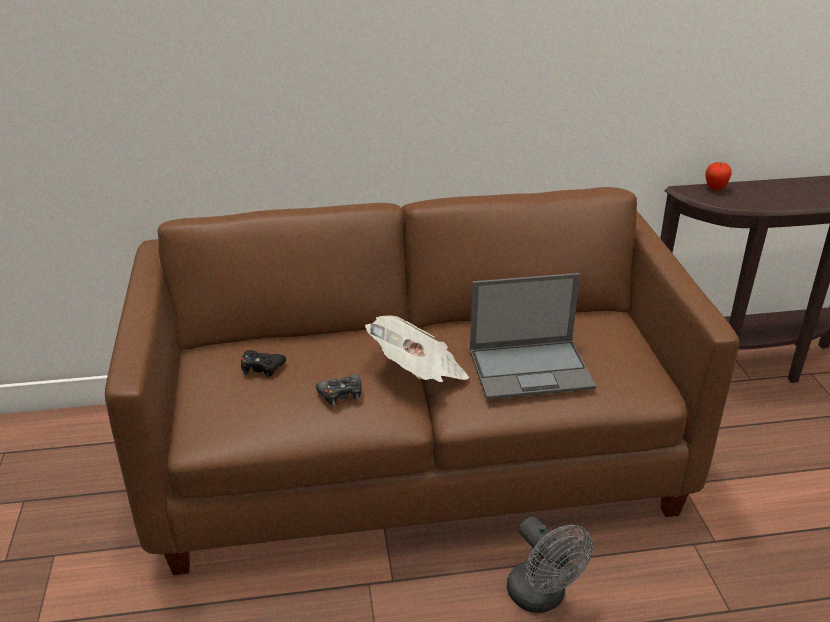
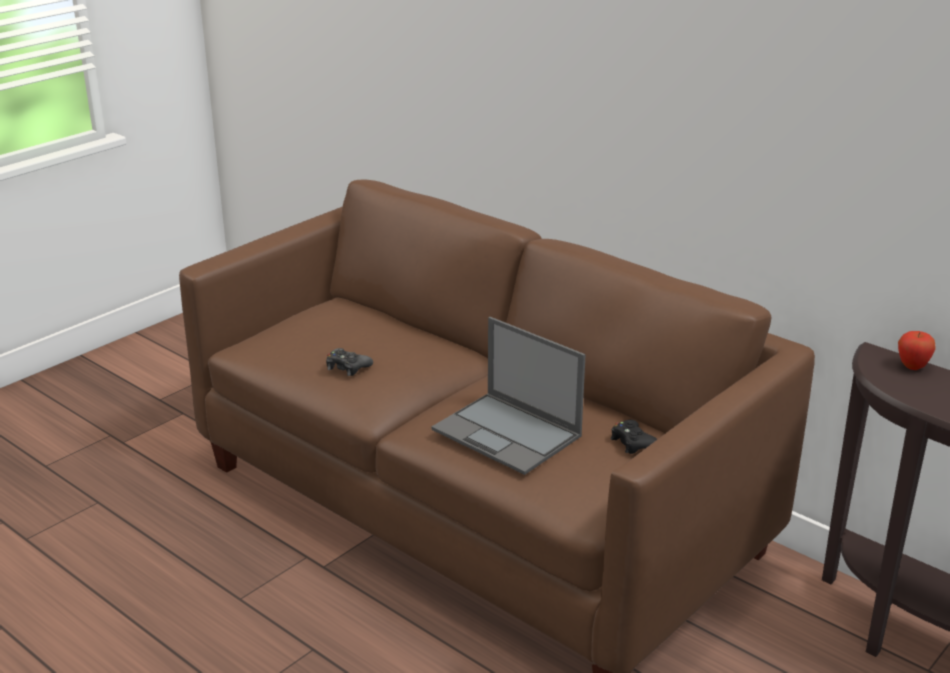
camera: 50 degrees right, 5 degrees down
black game controller [241,350,286,378] -> black game controller moved to [611,420,657,454]
newspaper [365,315,469,382] -> none
grey fan [507,517,593,613] -> none

